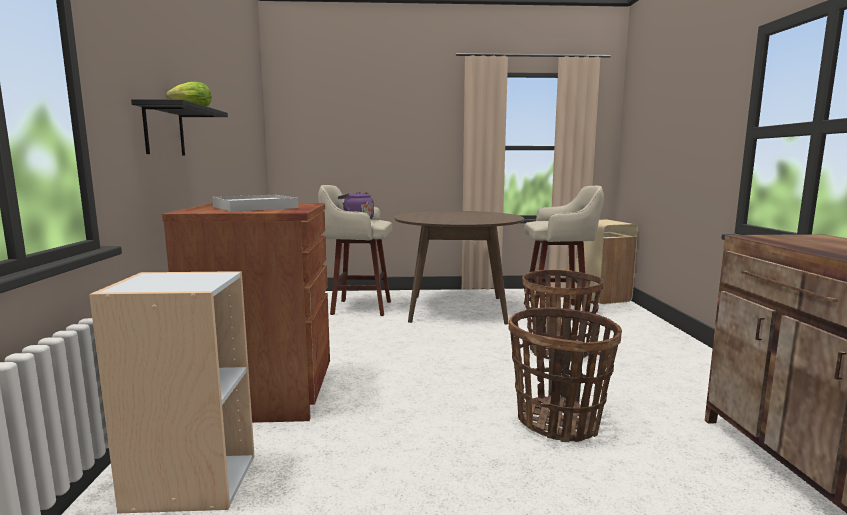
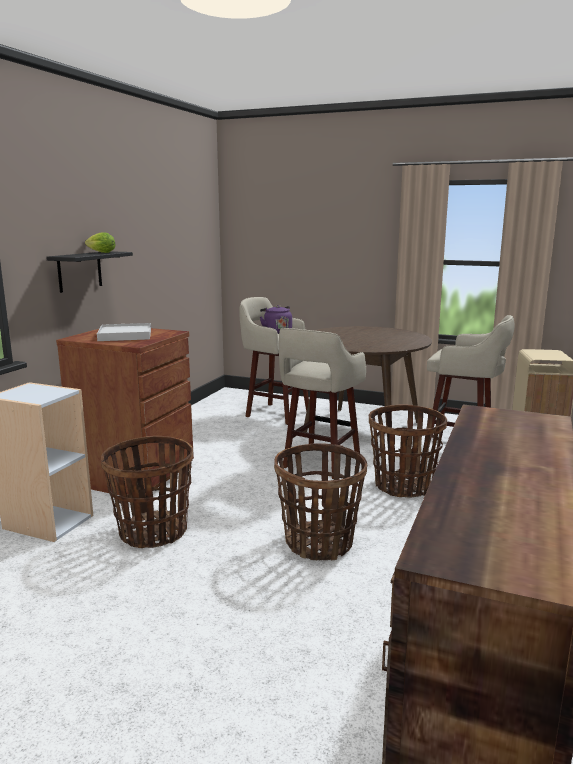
camera: 25 degrees right, 5 degrees up
none -> basket [101,436,193,548]
none -> beige stool [279,328,366,479]

